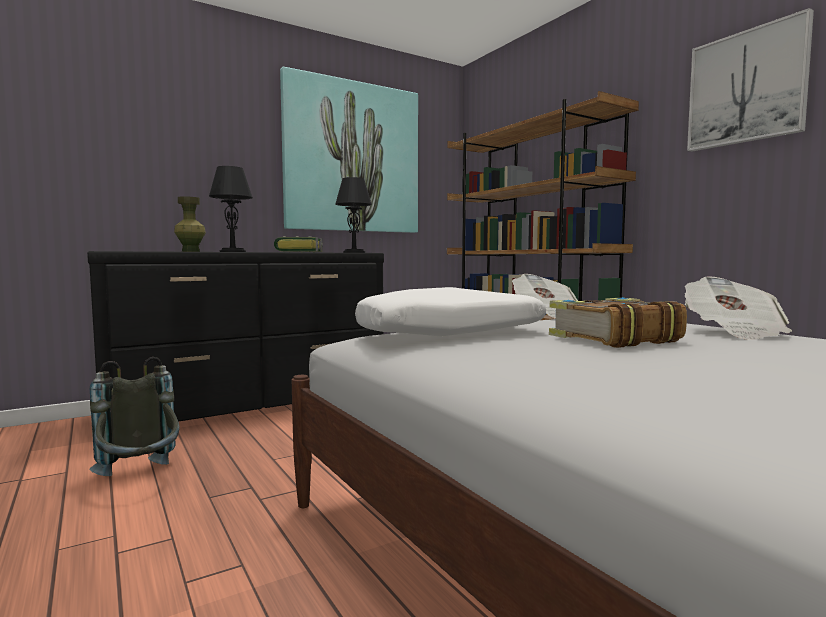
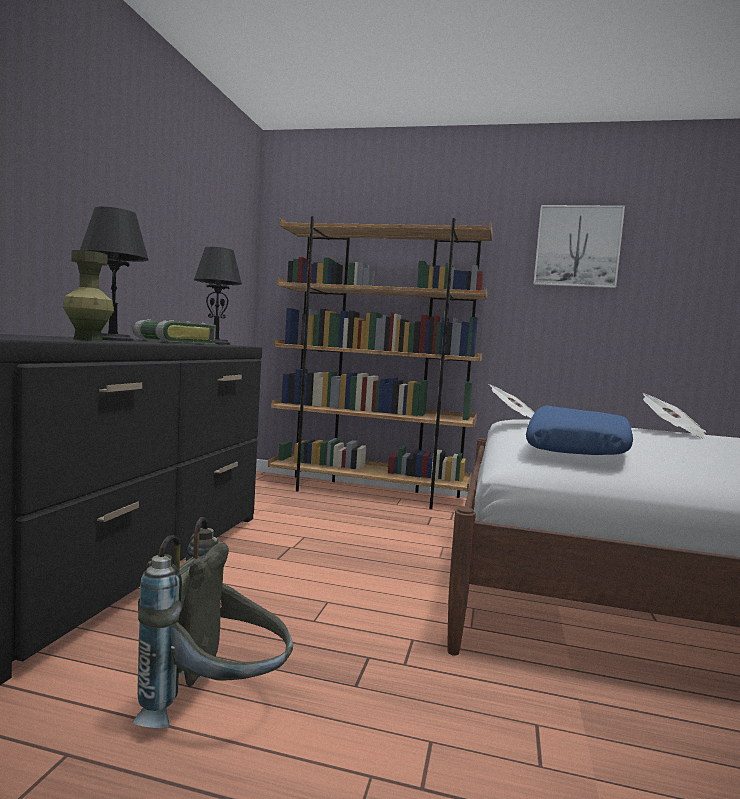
camera: 45 degrees left, 0 degrees up
picture [280,67,418,233] -> none
white pillow [355,287,546,336] -> blue pillow [526,405,633,455]
book [549,297,687,348] -> none

